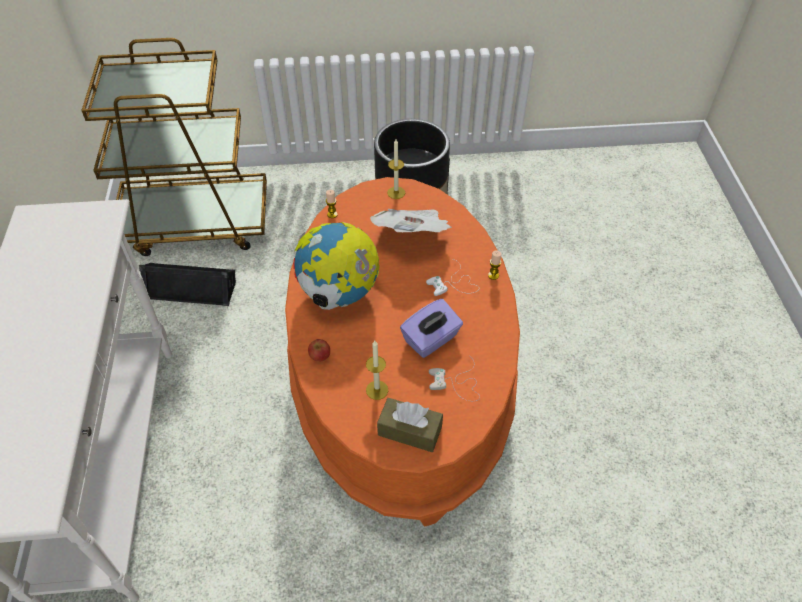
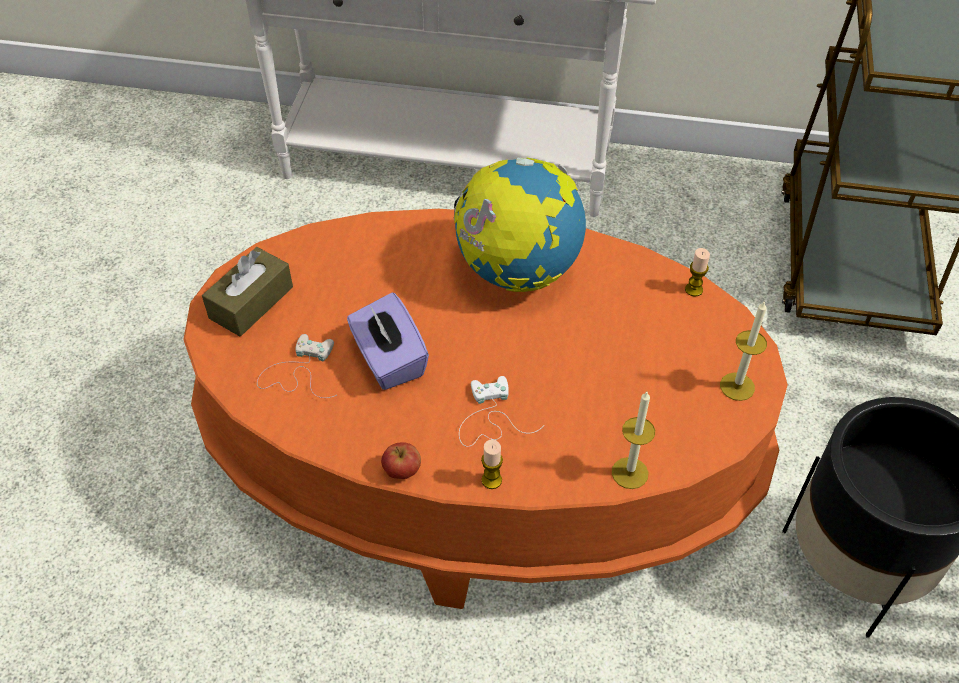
camera: 105 degrees right, 0 degrees up
black speaker [139,263,236,306] -> none
apple [308,339,330,362] -> apple moved to [381,443,421,479]
candle [366,341,388,400] -> candle moved to [612,392,655,489]
newspaper [370,209,452,232] -> none

